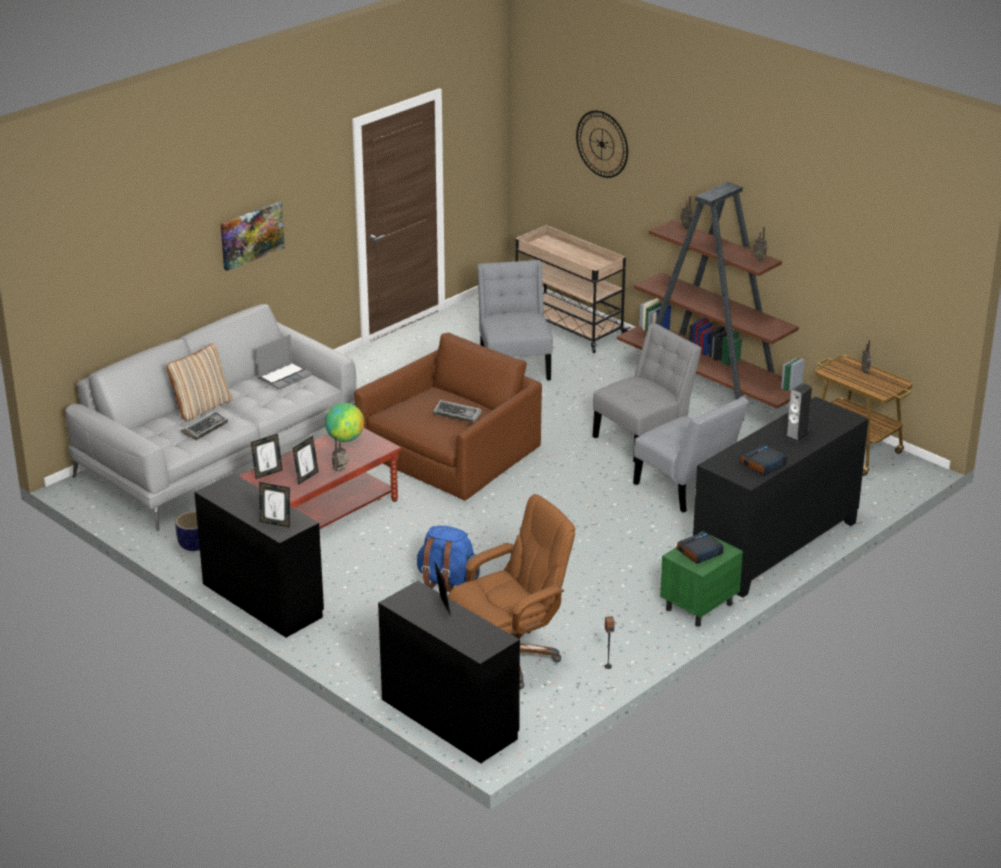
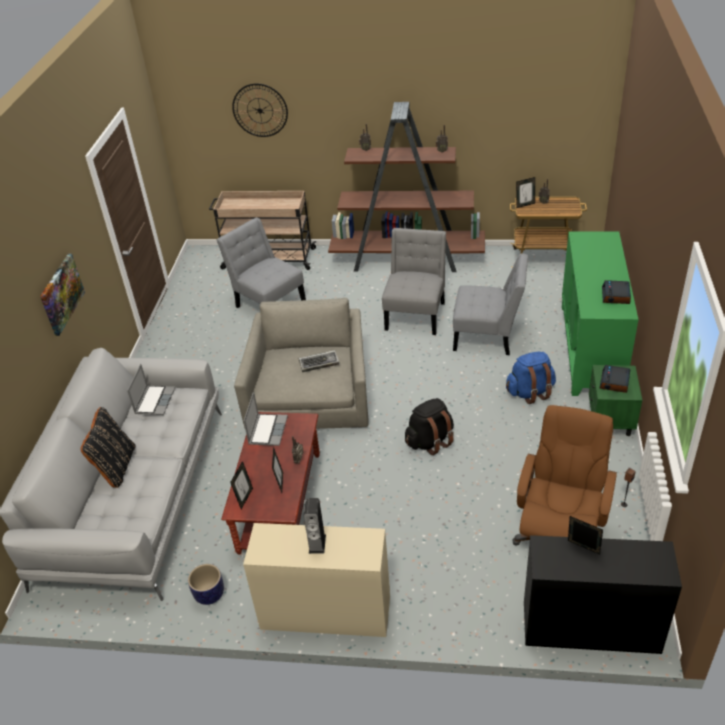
camera: 35 degrees left, 10 degrees up
beige pillow [167,344,232,421] -> black pillow [81,407,135,488]
keyboard [181,411,228,440] -> none
black desk [194,473,324,638] -> beige desk [243,523,390,637]
picture frame [259,482,290,528] -> picture frame moved to [516,177,535,208]
globe [325,403,364,442] -> laptop [244,391,288,446]
brown armchair [354,333,542,500] -> grey armchair [234,298,369,429]
blue backpack [416,525,480,592] -> blue backpack moved to [506,352,556,404]
black cabinet [693,397,869,598] -> green cabinet [562,231,639,396]
speaker [785,383,812,443] -> speaker moved to [304,498,326,554]
none -> black backpack [405,398,454,455]

